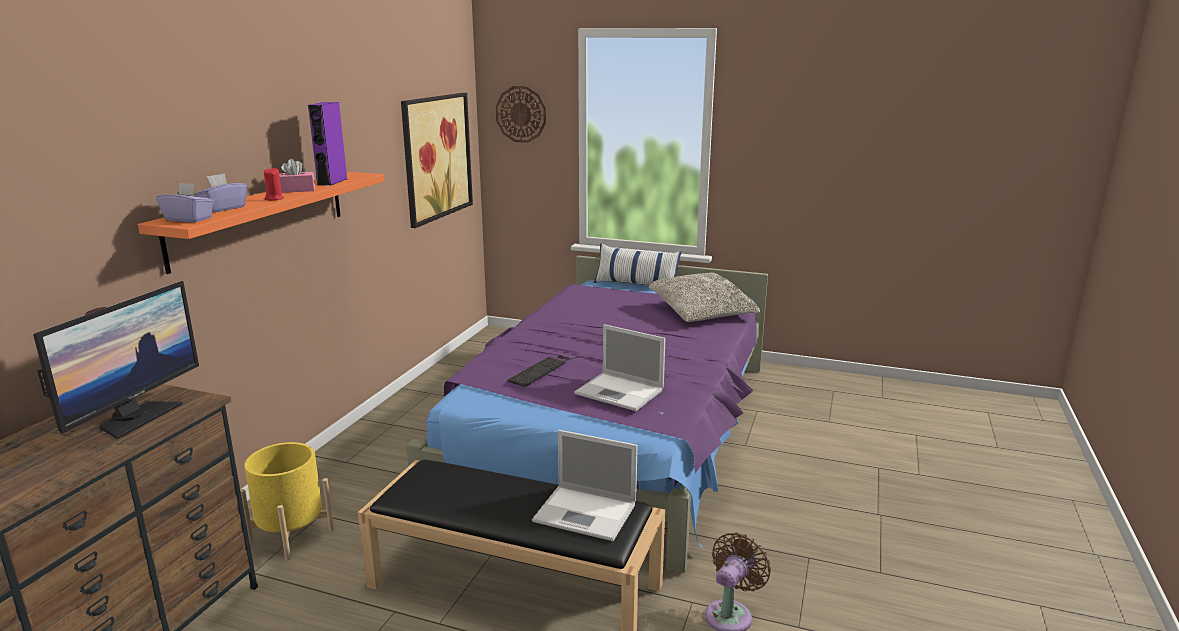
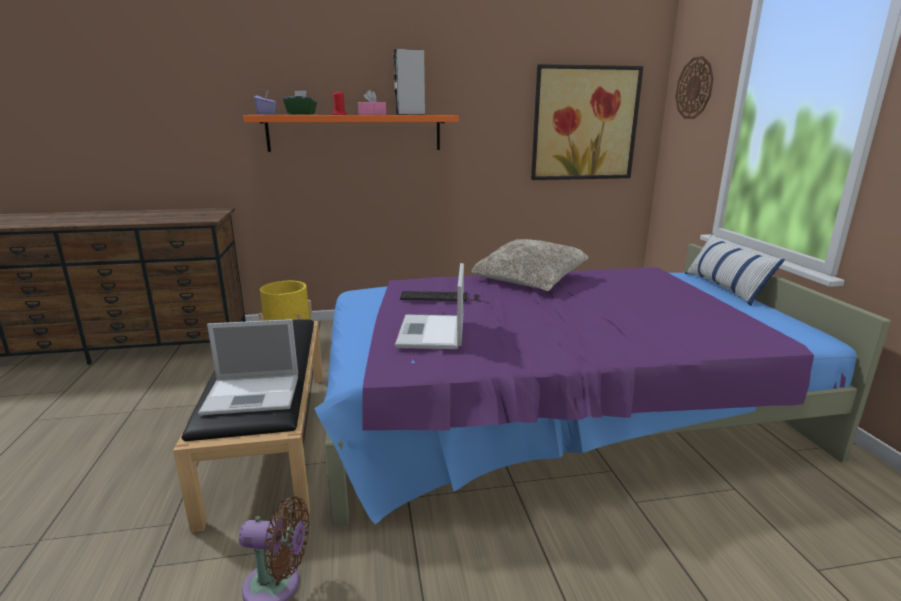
camera: 60 degrees right, 0 degrees up
monitor [33,281,199,439] -> none
purple tissue box [194,173,247,212] -> green tissue box [283,90,317,115]
purple speaker [308,102,347,186] -> grey speaker [394,49,425,115]
laptop [532,430,638,541] -> laptop turned 90 degrees counterclockwise [198,319,298,415]
beige pillow [649,272,760,322] -> beige pillow moved to [471,239,589,291]

